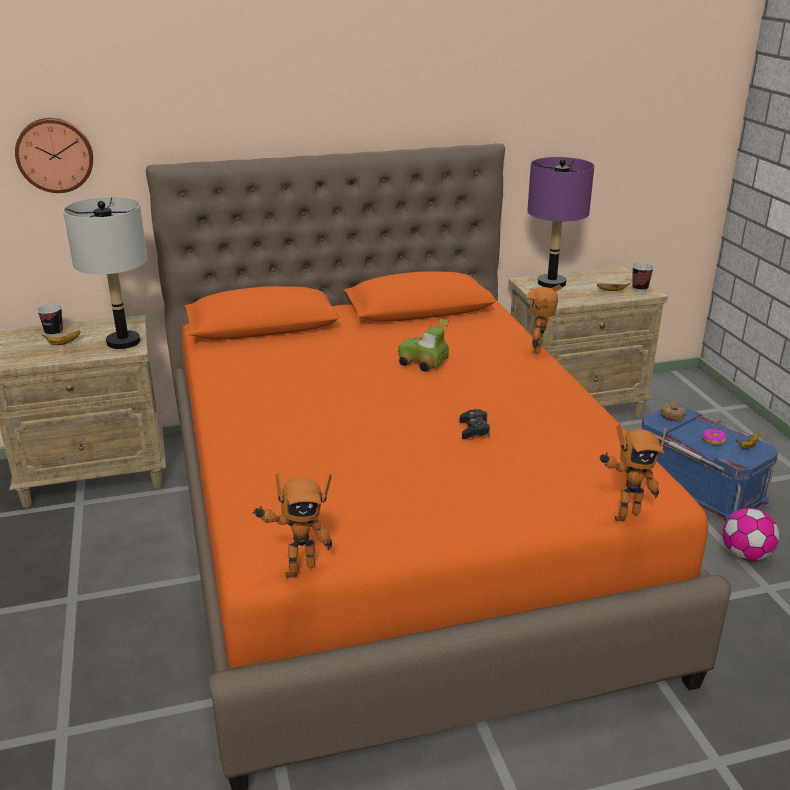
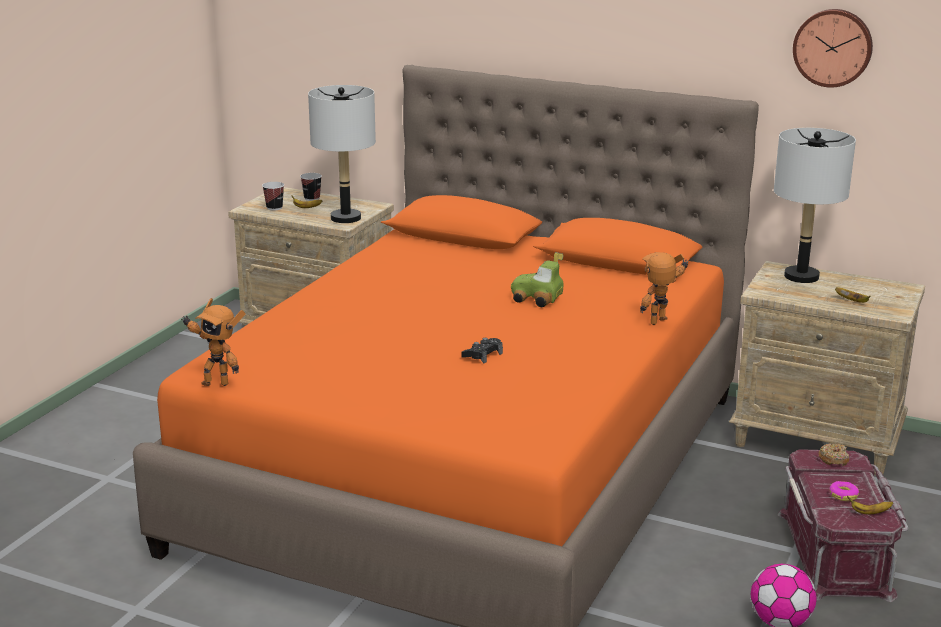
camera: 40 degrees right, 5 degrees down
wall clock [15,118,93,193] -> wall clock moved to [793,9,873,88]
toy car [398,318,449,372] -> toy car turned 45 degrees counterclockwise [511,252,563,307]
purple table lamp [527,157,594,288] -> grey table lamp [774,128,856,283]
toy robot [599,424,666,521] -> none
cup [632,263,654,291] -> cup moved to [262,182,284,211]
blue storage box [641,405,778,521] -> red storage box [778,449,908,602]

